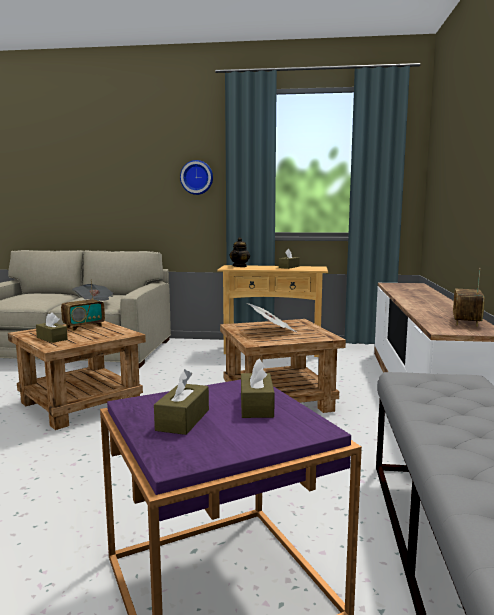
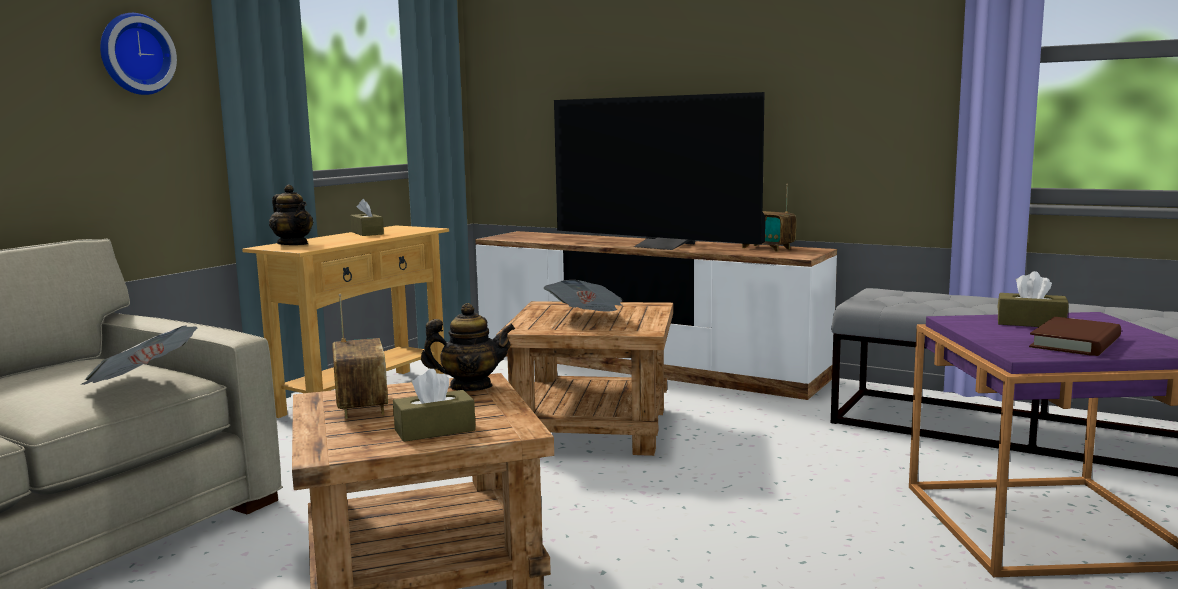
camera: 65 degrees left, 0 degrees up
brown tissue box [154,369,209,435] -> brown book [1029,317,1121,356]
none -> teapot [421,303,515,391]
none -> television [554,92,766,250]

